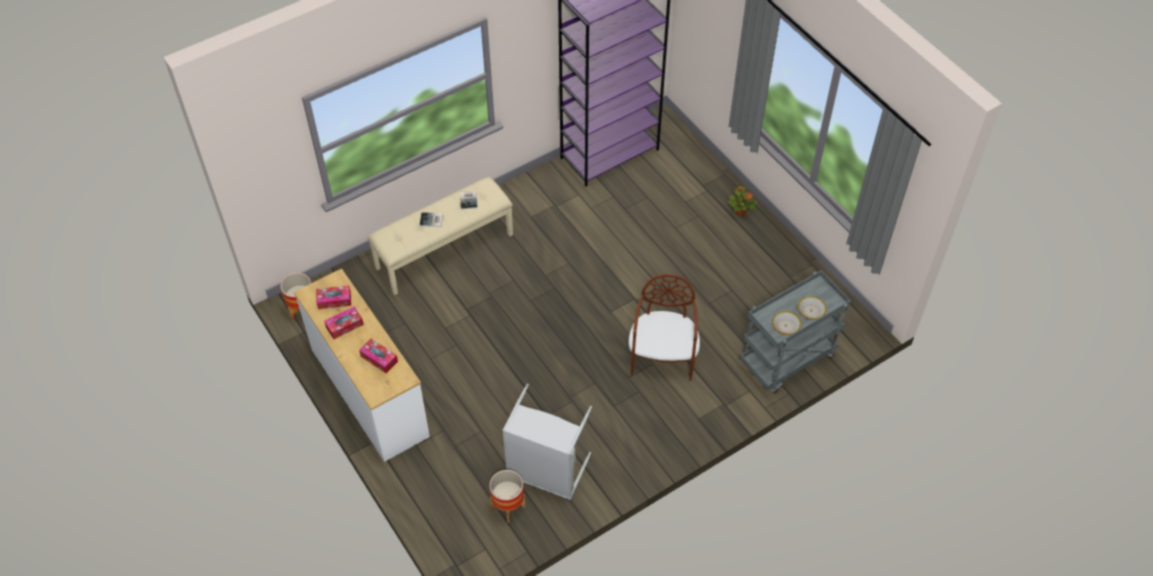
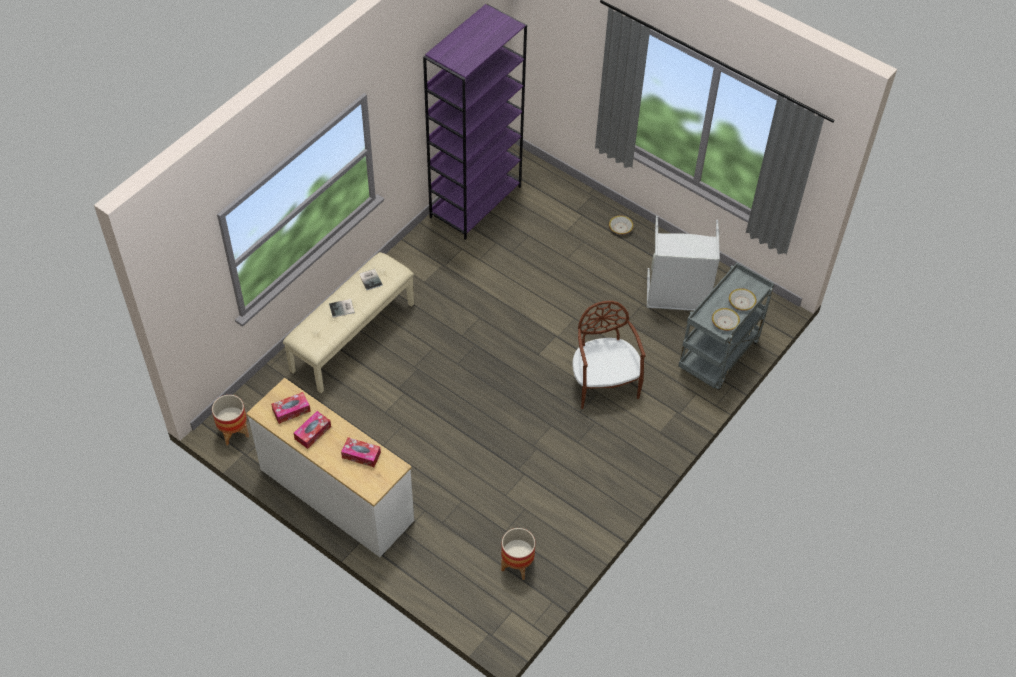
camera: 20 degrees left, 0 degrees up
grey laundry basket [502,384,592,500] -> grey laundry basket moved to [647,216,720,311]
potted plant [728,186,757,216] -> bowl [609,215,634,234]

